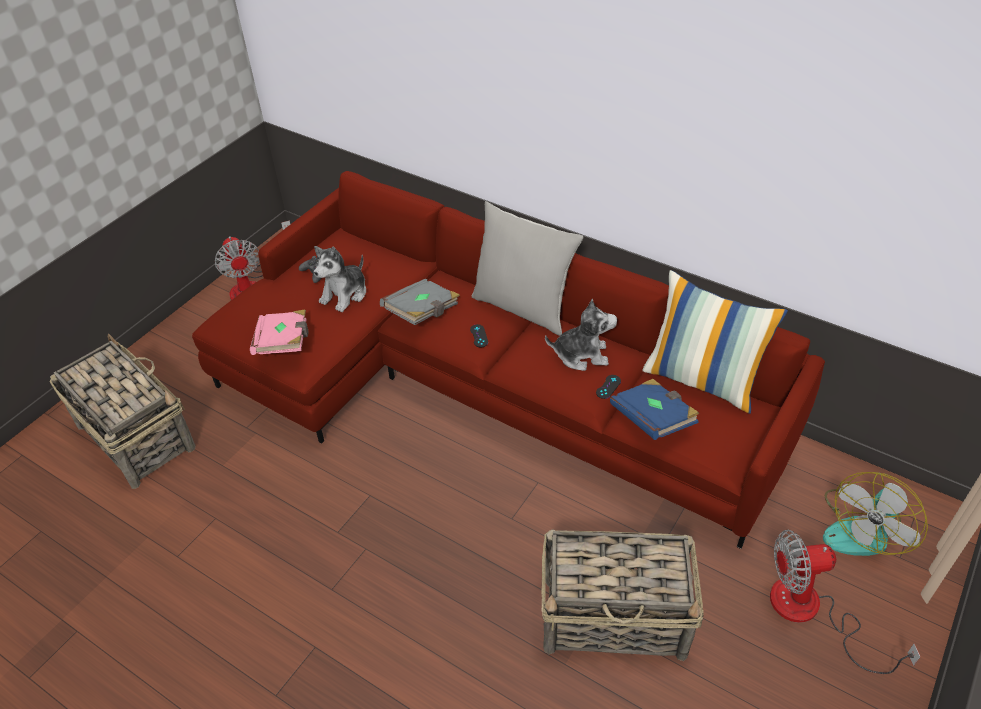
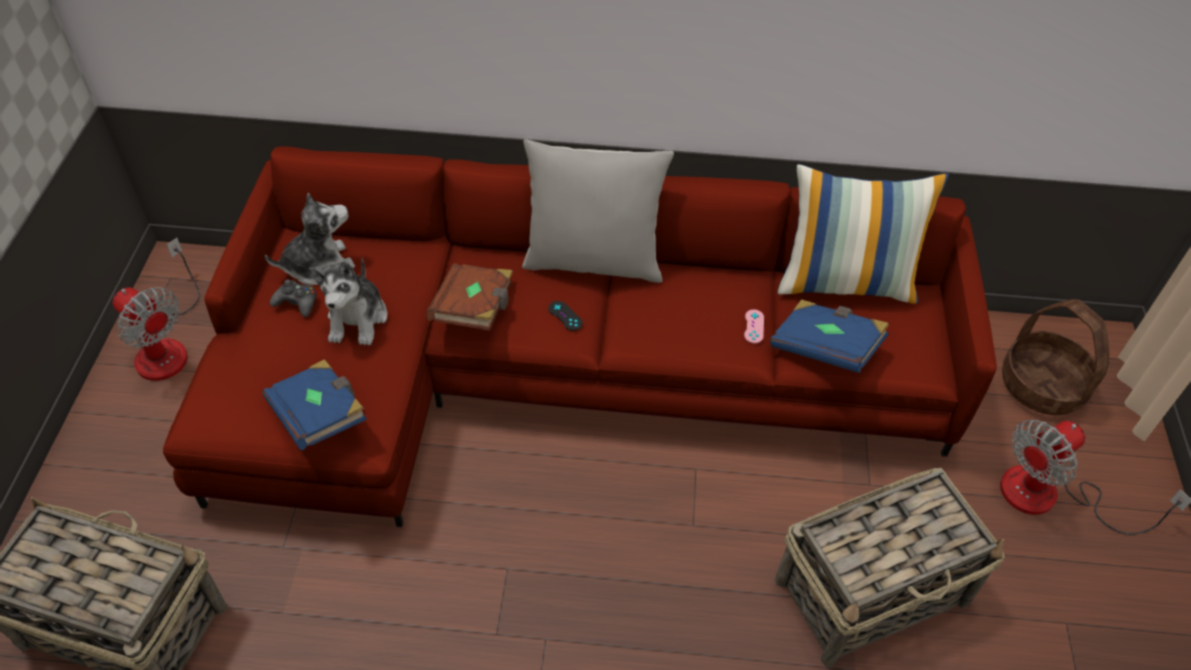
camera: 30 degrees left, 5 degrees up
pink book [250,310,308,355] -> blue book [262,359,367,450]
grey book [380,279,460,325] -> brown book [426,263,513,331]
plush toy [545,299,617,371] -> plush toy moved to [265,193,355,285]
black game controller [596,375,621,399] -> pink game controller [744,309,764,343]
fan [823,472,928,556] -> basket [1002,299,1109,415]

